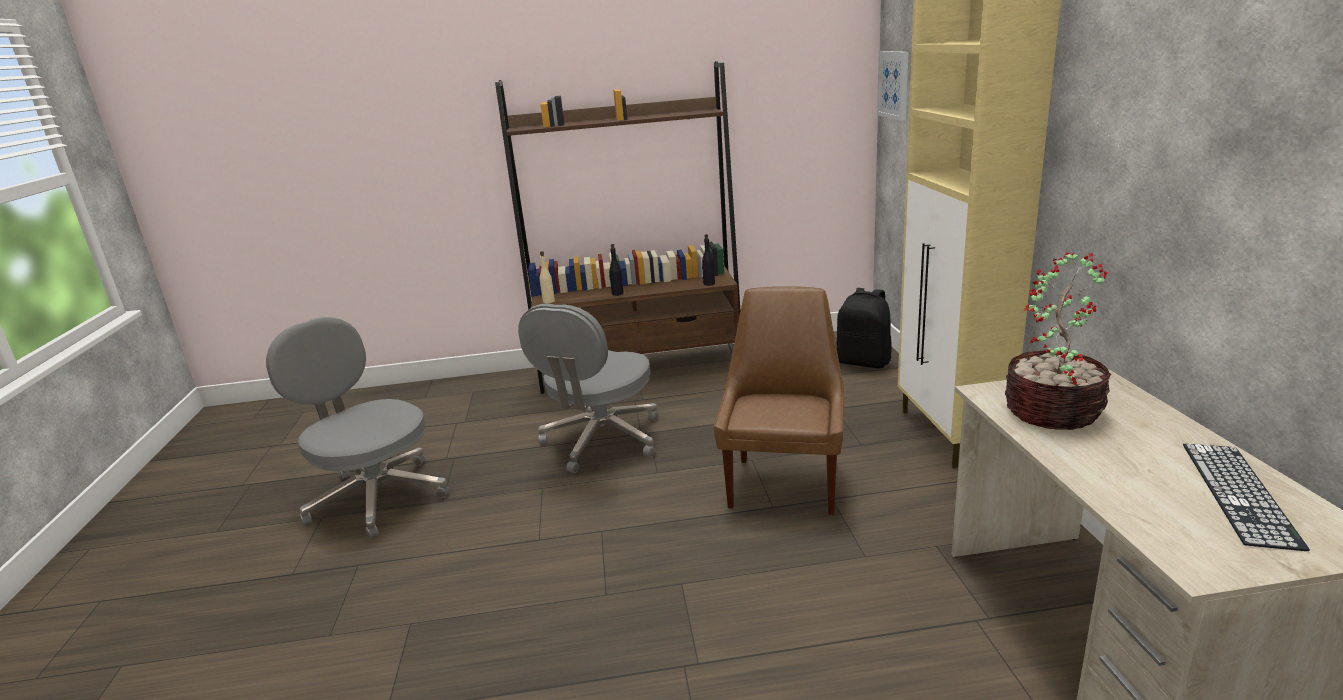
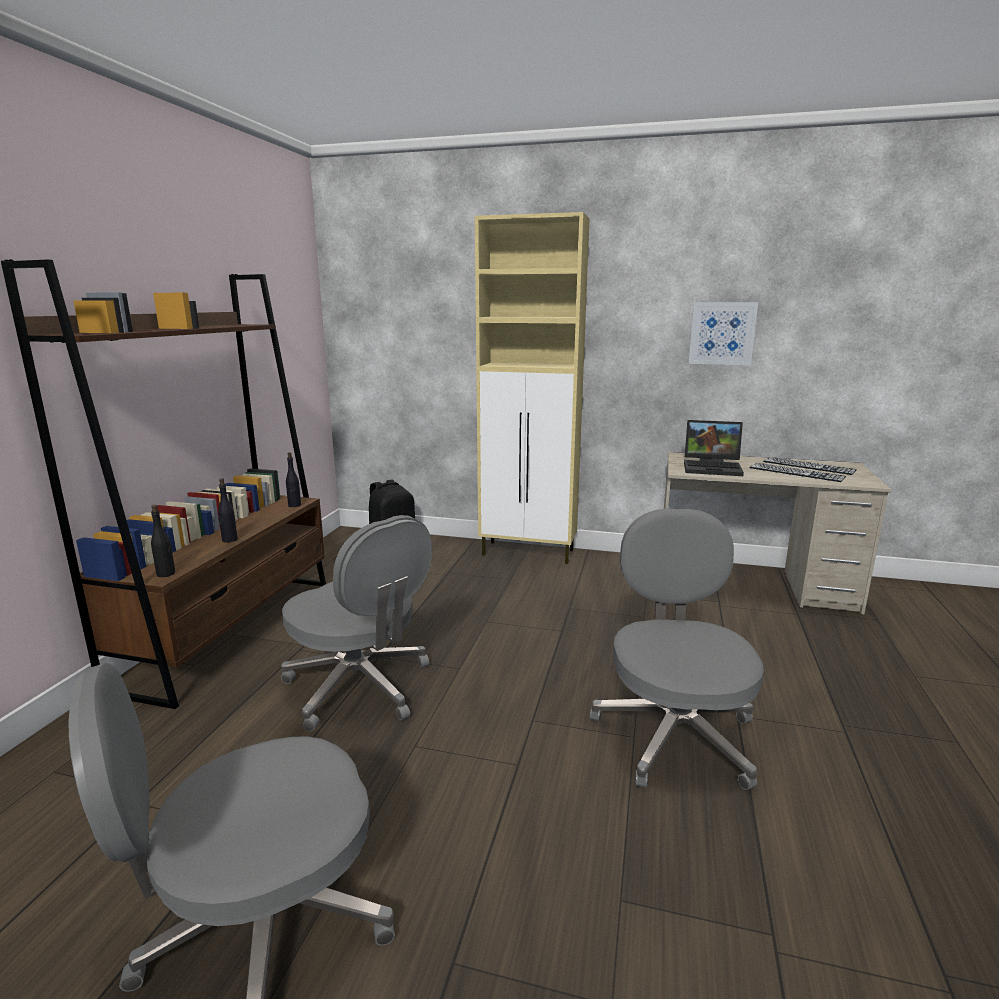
camera: 70 degrees left, 5 degrees down
beige bottle [540,251,555,303] -> black bottle [151,505,175,577]
brown chair [714,286,844,515] -> none
picture [877,51,909,121] -> picture moved to [688,302,758,365]
potted plant [1005,252,1111,430] -> laptop [684,420,744,476]
none -> grey office chair [590,509,764,790]
none -> keyboard [750,463,846,482]

